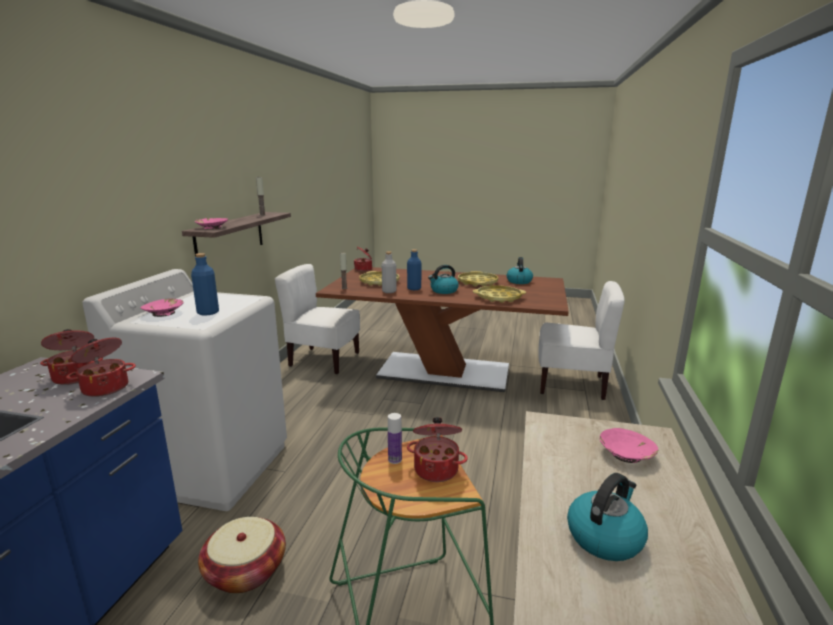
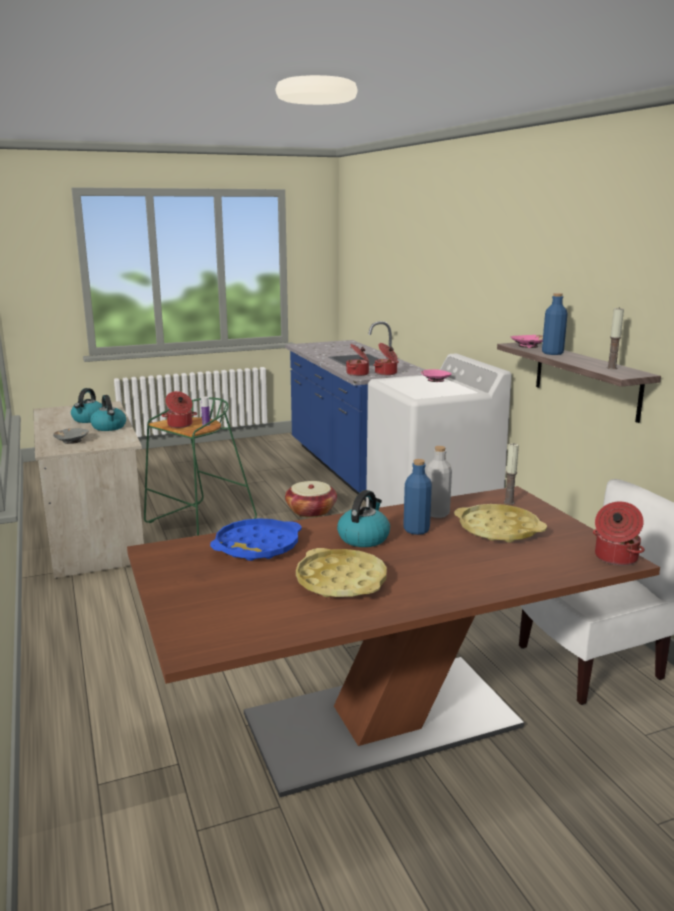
camera: 145 degrees right, 0 degrees up
blue bottle [191,253,219,316] -> blue bottle moved to [542,293,568,355]
yellow tray [473,285,526,303] -> blue tray [210,518,301,561]
kettle [506,257,533,284] -> kettle moved to [90,395,126,431]
white chair [538,281,625,400] -> none
pink bowl [600,428,658,463] -> grey bowl [53,428,89,444]

